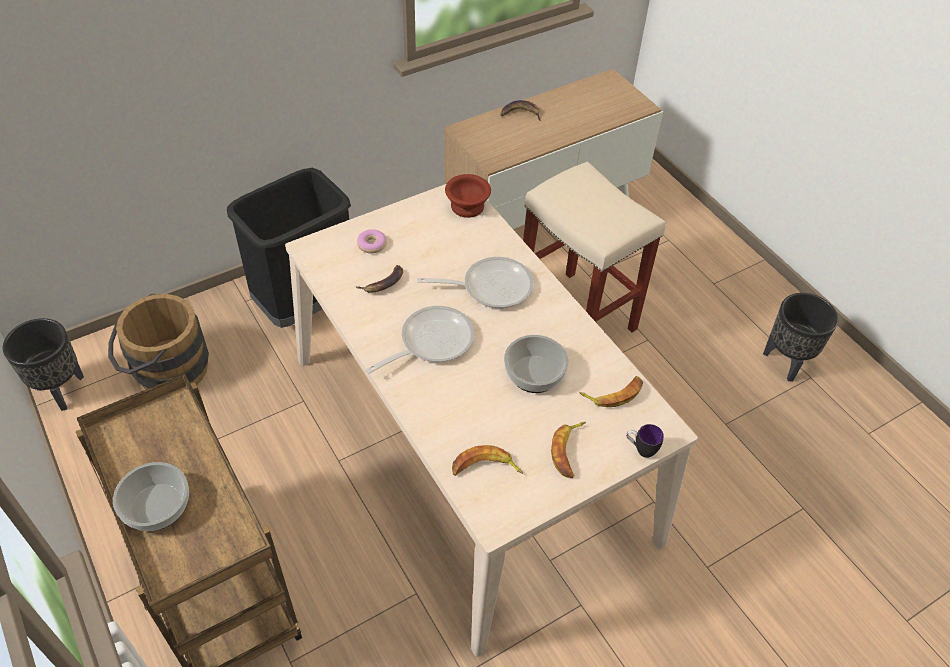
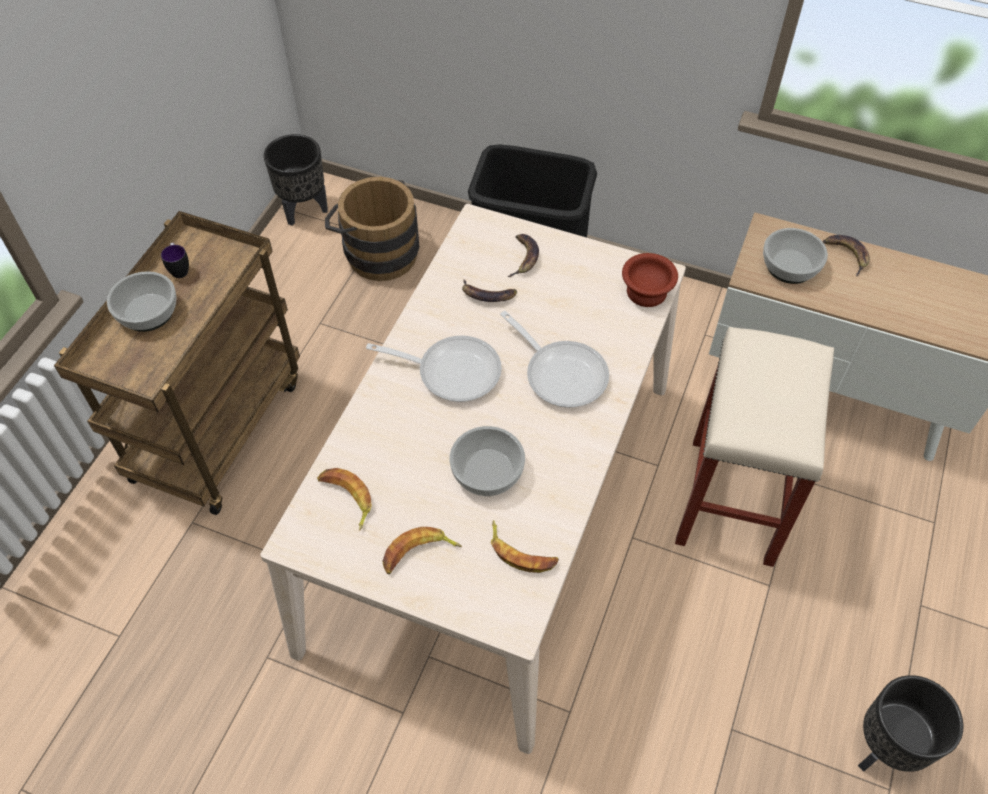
camera: 55 degrees right, 5 degrees up
donut [357,229,387,253] -> banana [508,234,539,277]
mug [626,424,664,458] -> mug moved to [161,243,189,278]
none -> bowl [763,228,828,284]

